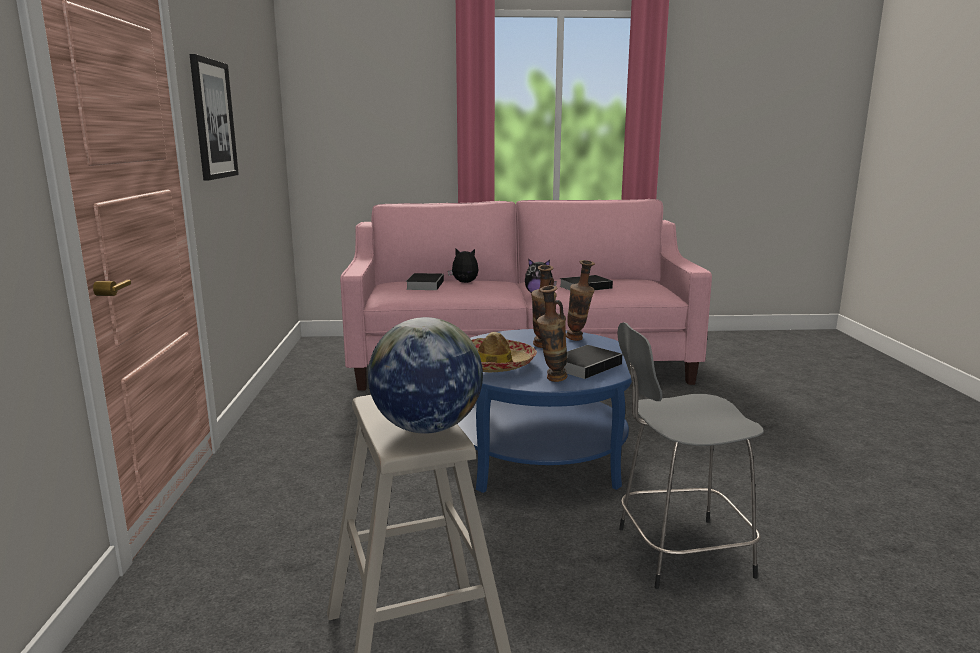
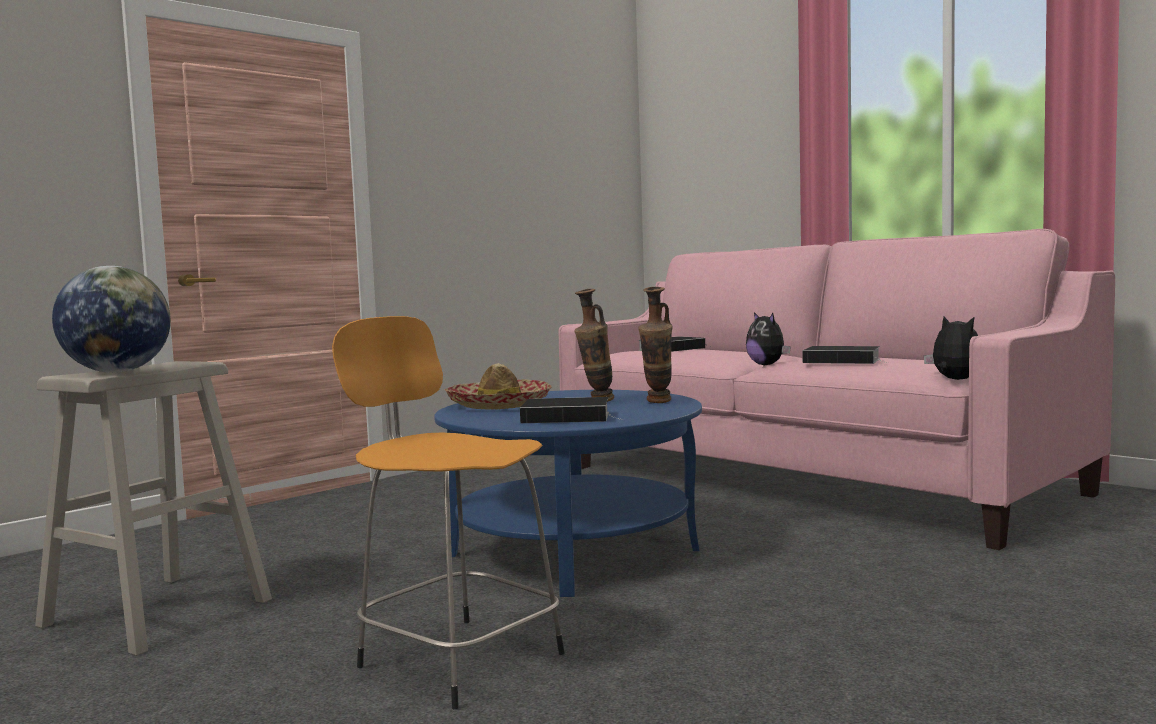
camera: 50 degrees right, 10 degrees down
picture [189,54,239,180] -> none
plush toy [448,249,479,283] -> plush toy moved to [924,316,978,380]
vase [537,285,567,382] -> none
grey stool [617,322,763,589] -> orange stool [332,316,565,709]

